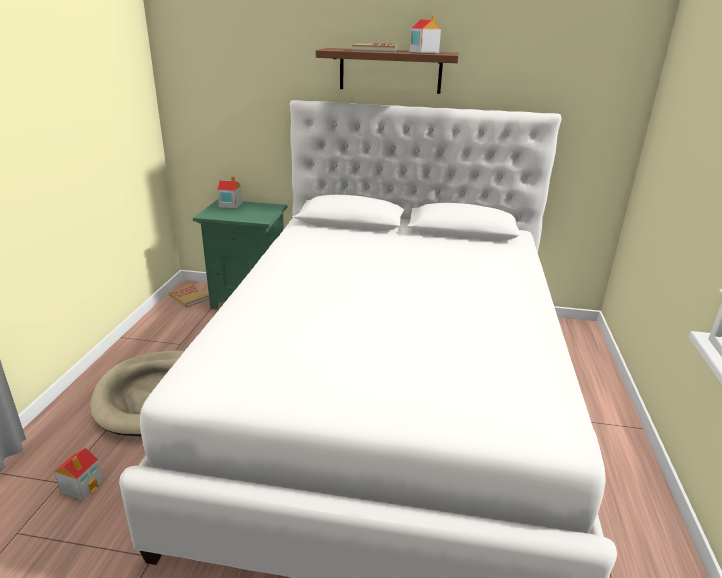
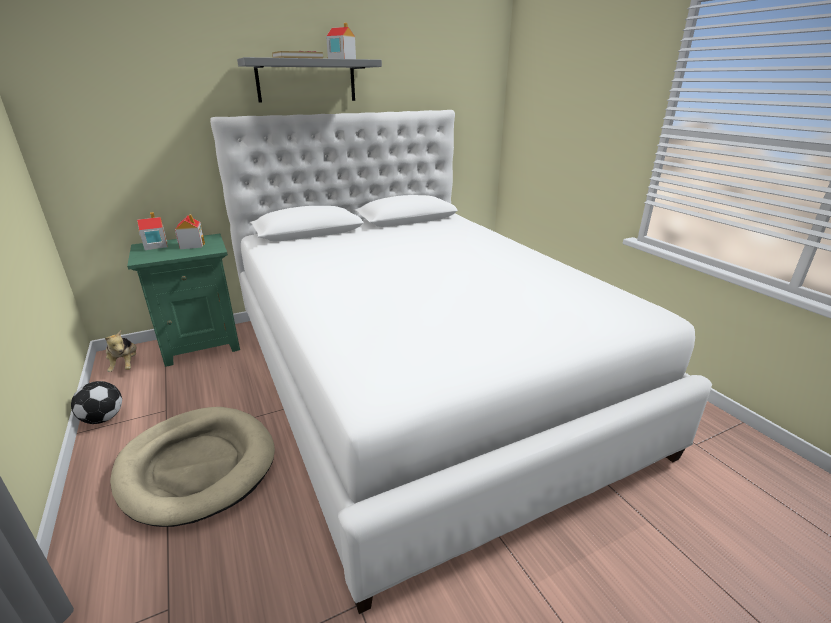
camera: 35 degrees left, 0 degrees up
toy house [54,447,104,500] -> toy house moved to [175,214,205,249]
book [168,285,209,308] -> plush toy [105,330,136,372]
brown shelf [316,48,459,94] -> grey shelf [237,57,382,103]
none -> football [71,381,122,424]

